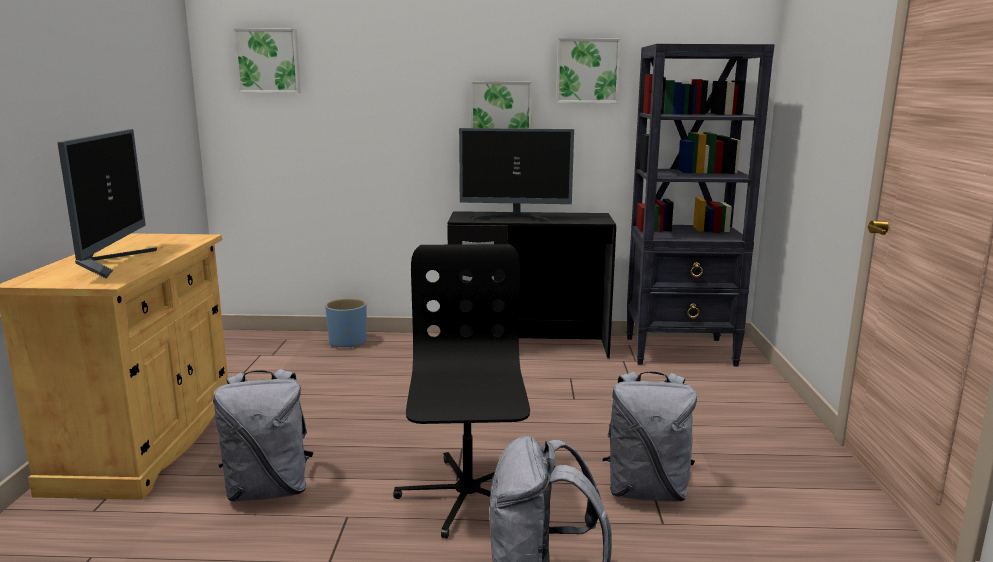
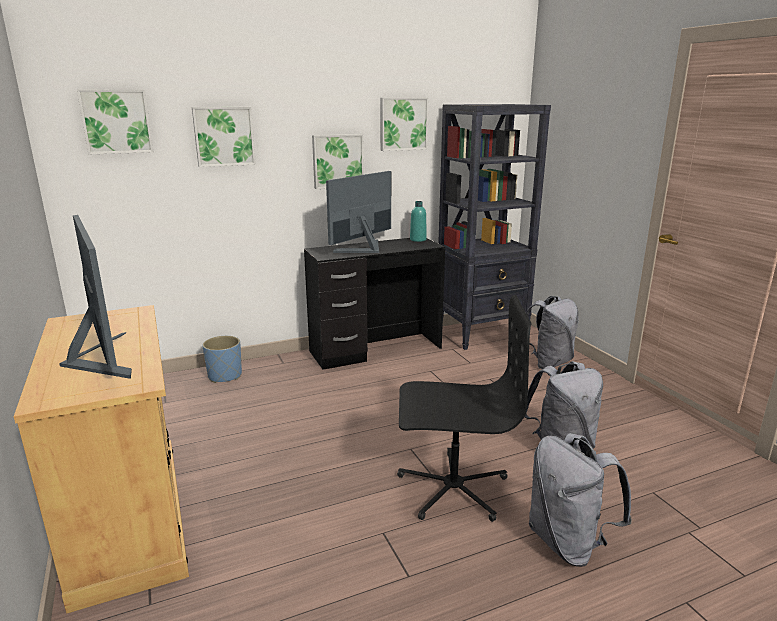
camera: 25 degrees left, 5 degrees up
grey backpack [213,369,313,502] -> grey backpack moved to [526,296,579,369]
black office chair [393,244,530,539] -> black office chair turned 120 degrees clockwise [397,295,532,522]
monitor [459,128,574,222] -> monitor turned 150 degrees clockwise [326,171,391,253]
none -> picture [192,107,256,167]
none -> turquoise bottle [410,201,427,242]

